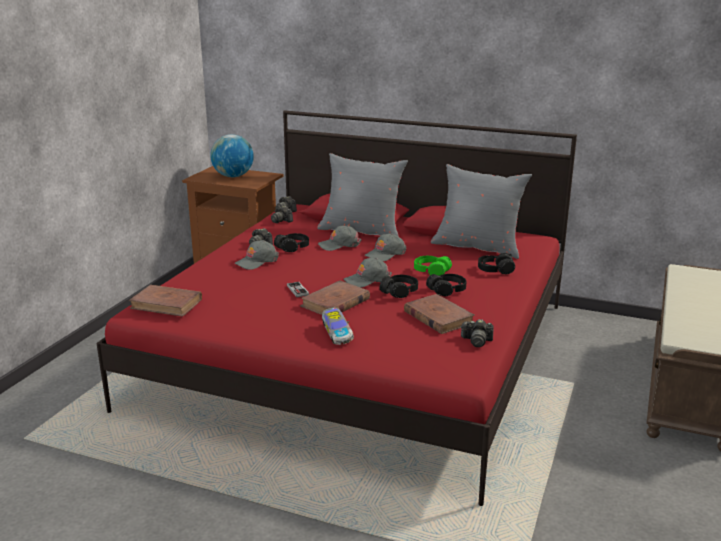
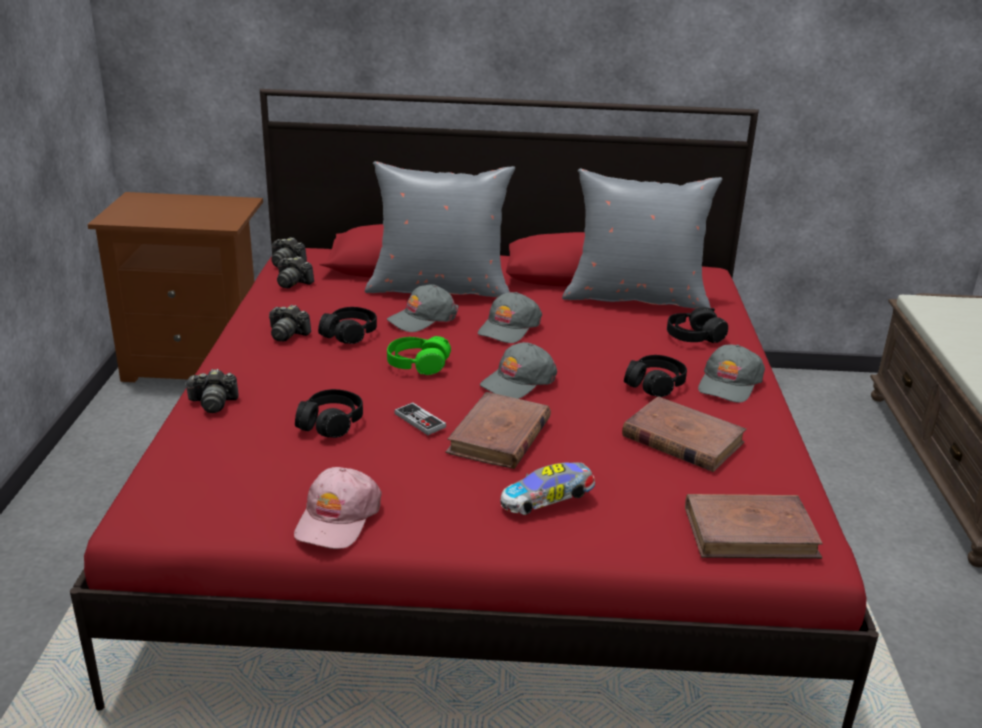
camera: 20 degrees left, 5 degrees up
brown book [129,285,202,317] -> brown book moved to [685,494,823,559]
globe [210,134,254,177] -> none
grey cap [235,240,279,270] -> grey cap moved to [698,345,765,403]
toy car [322,307,354,345] -> toy car turned 105 degrees clockwise [500,462,595,515]
black headphones [379,275,418,298] -> black headphones moved to [295,389,363,438]
green headphones [414,256,452,276] -> green headphones moved to [387,336,451,375]
camera [460,319,494,347] -> camera moved to [186,369,239,413]
none -> pink cap [294,467,382,549]

